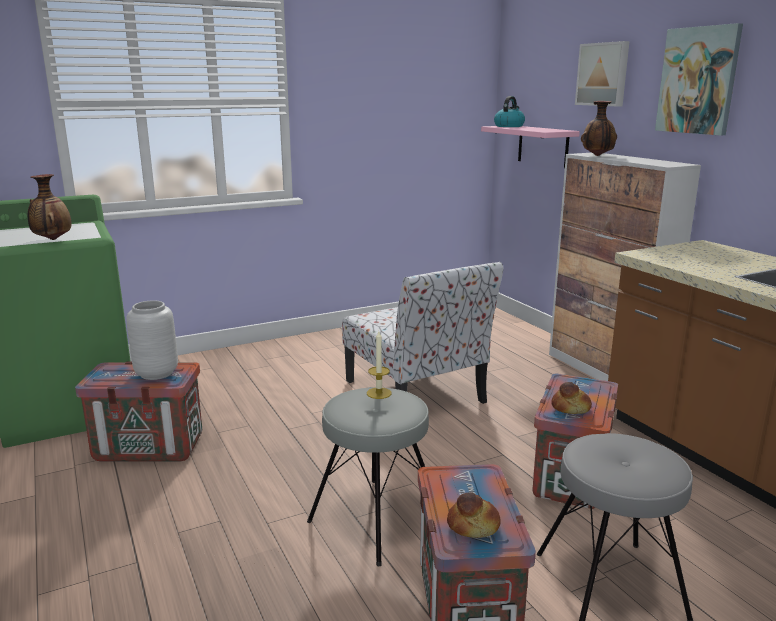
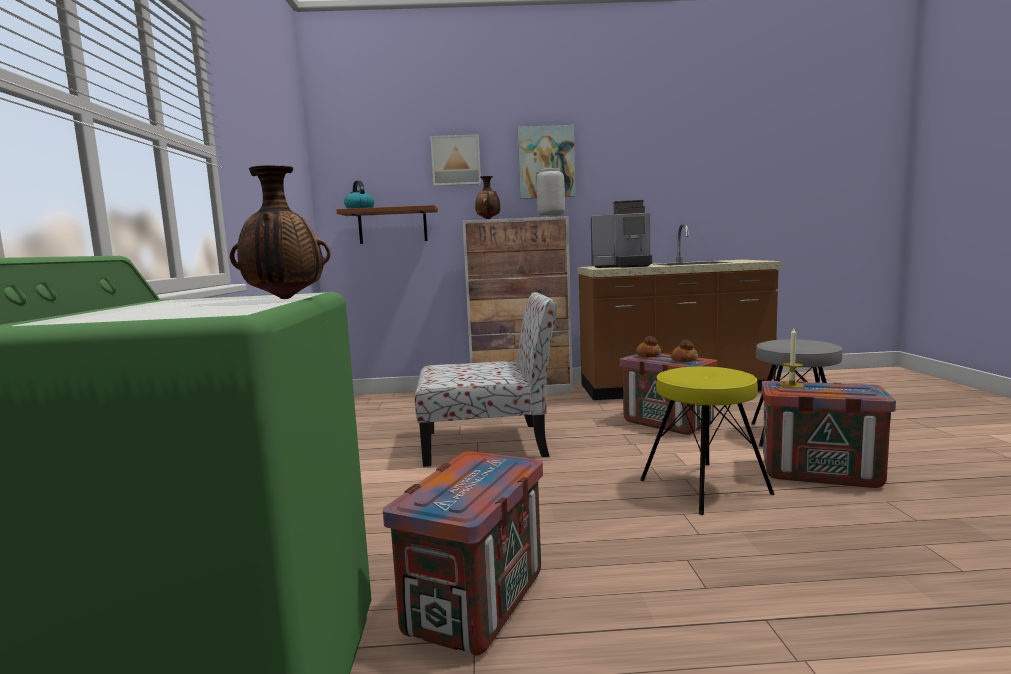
camera: 65 degrees left, 10 degrees down
grey vase [126,300,178,380] -> grey vase moved to [536,168,565,217]
grey stool [307,387,429,566] -> yellow stool [640,366,775,515]
candle [367,331,391,399] -> candle moved to [780,328,804,388]
bread [447,492,501,538] -> bread moved to [636,336,661,357]
pink shelf [481,126,580,168] -> brown shelf [336,205,438,244]
none -> coffee machine [591,200,652,268]

